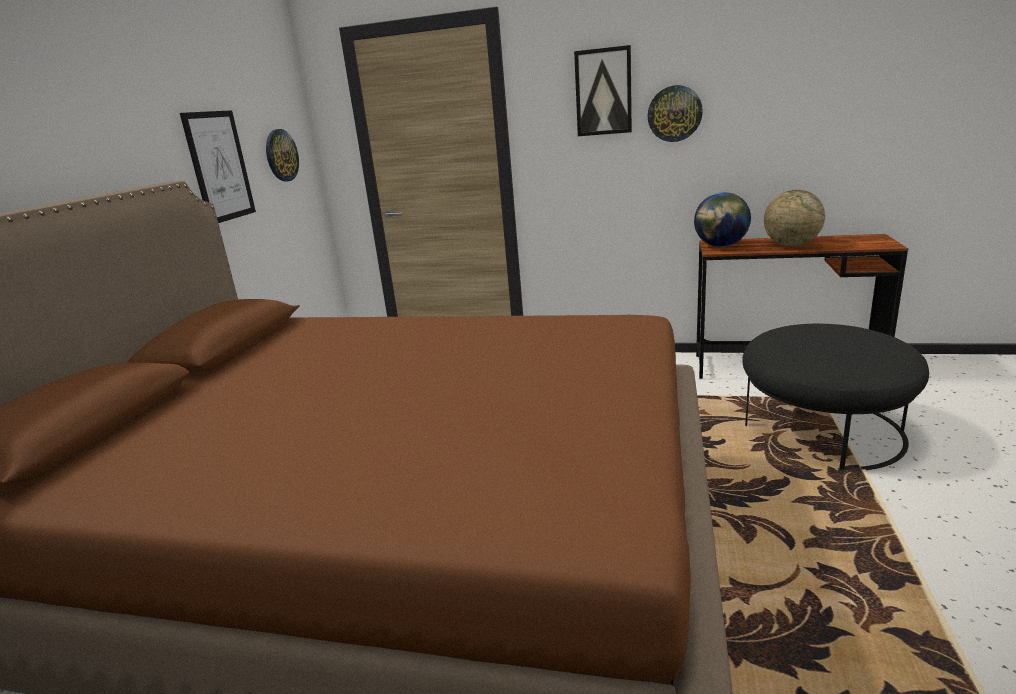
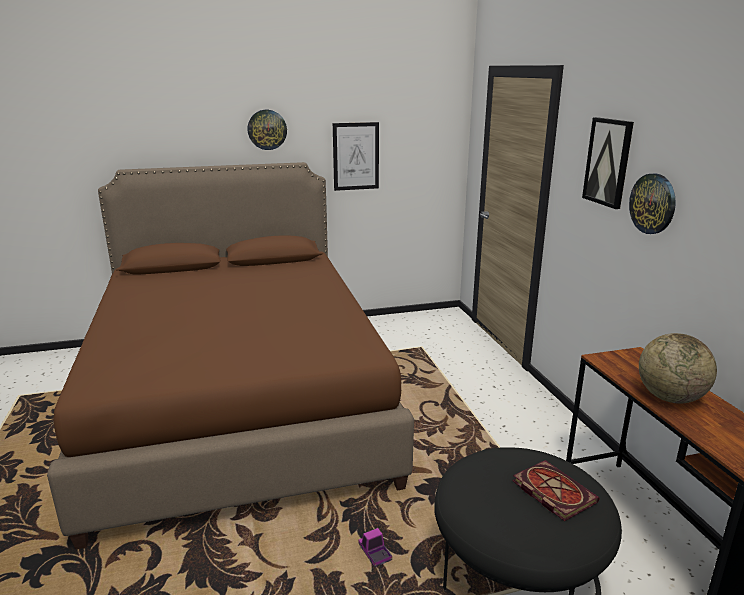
camera: 60 degrees right, 0 degrees up
wall clock [266,129,299,182] -> wall clock moved to [248,110,287,150]
globe [694,192,751,247] -> none
none -> toy truck [359,528,392,567]
none -> book [512,460,600,521]

